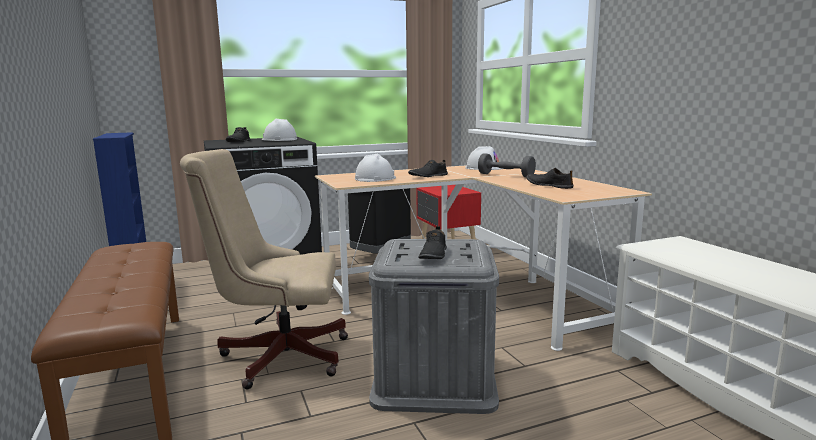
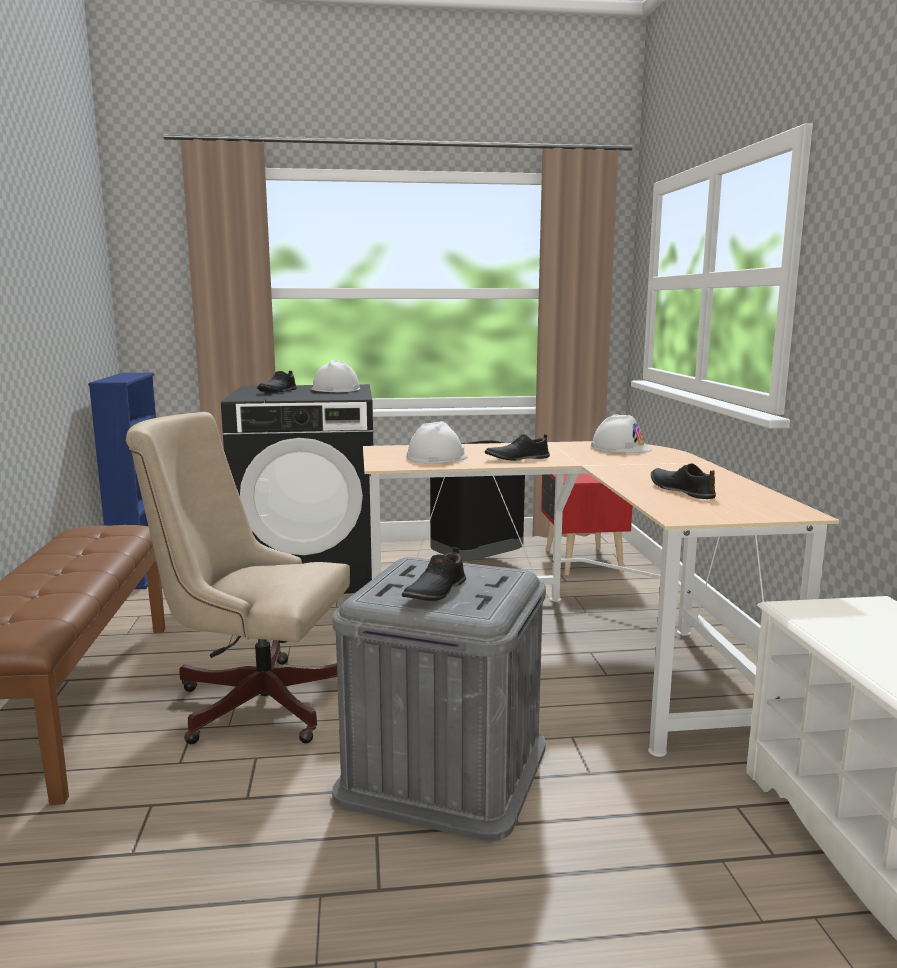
camera: 15 degrees right, 0 degrees up
grey dumbbell [478,153,536,177] -> none

